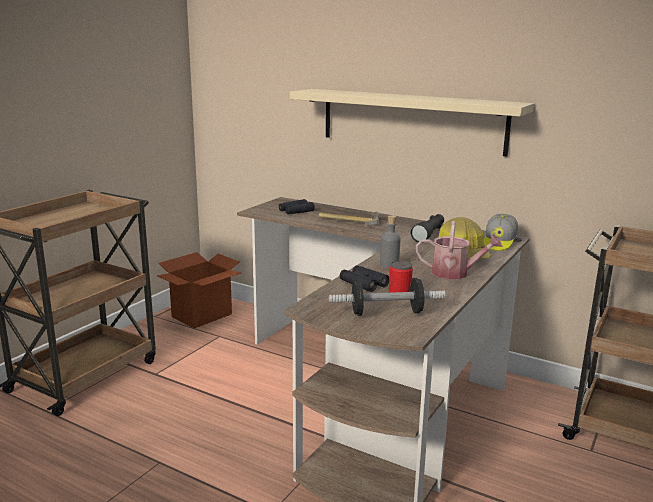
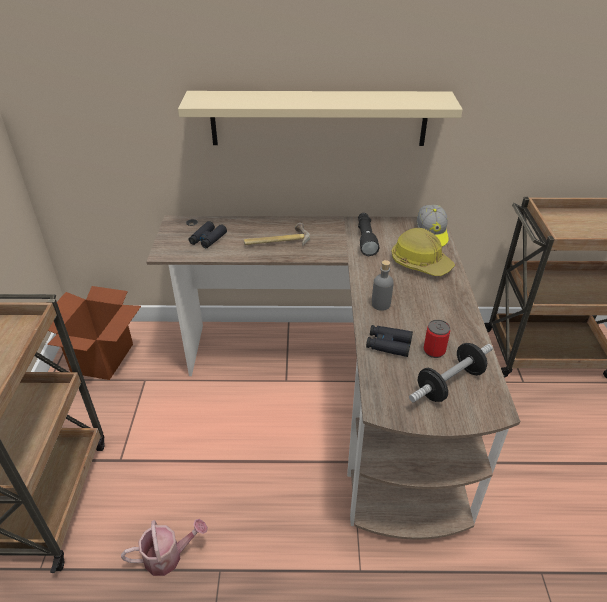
camera: 30 degrees left, 20 degrees up
watering can [416,221,503,279] -> watering can moved to [121,519,208,576]

